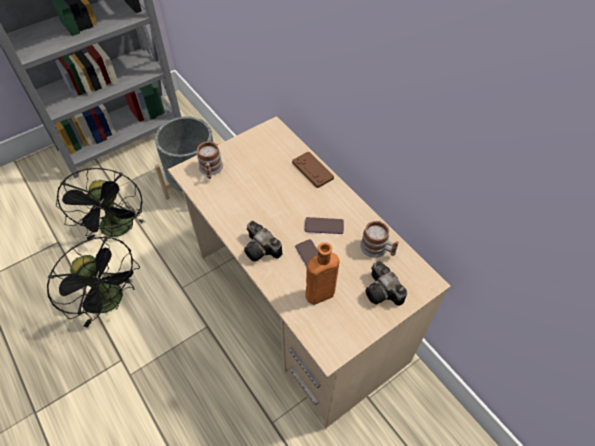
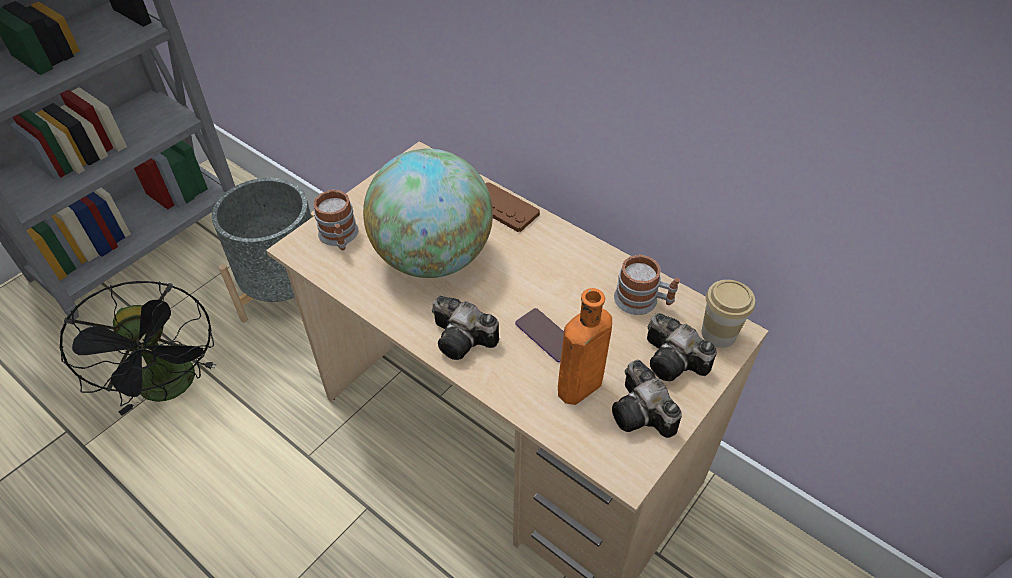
camera: 15 degrees left, 5 degrees down
black fan [47,236,140,327] -> none
phone [305,217,344,234] -> none
none -> globe [363,149,493,278]
none -> camera [612,359,682,438]
none -> cup [701,280,755,348]

